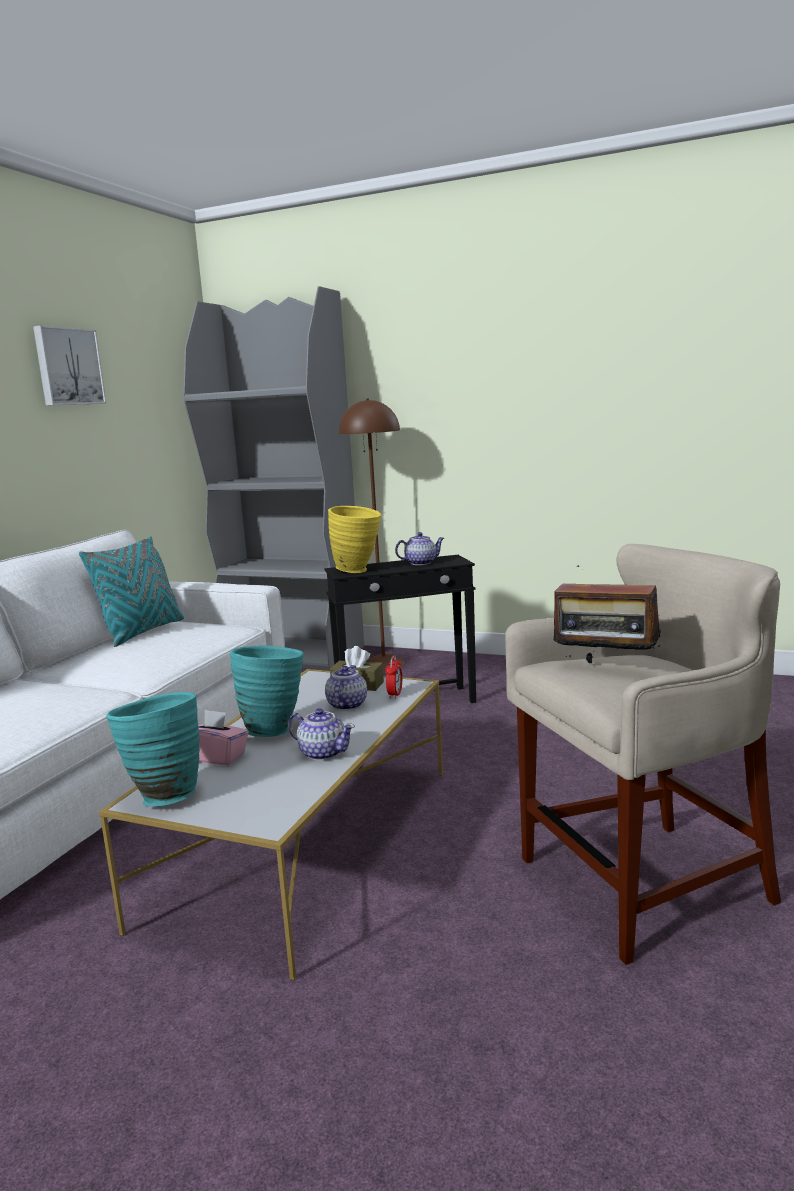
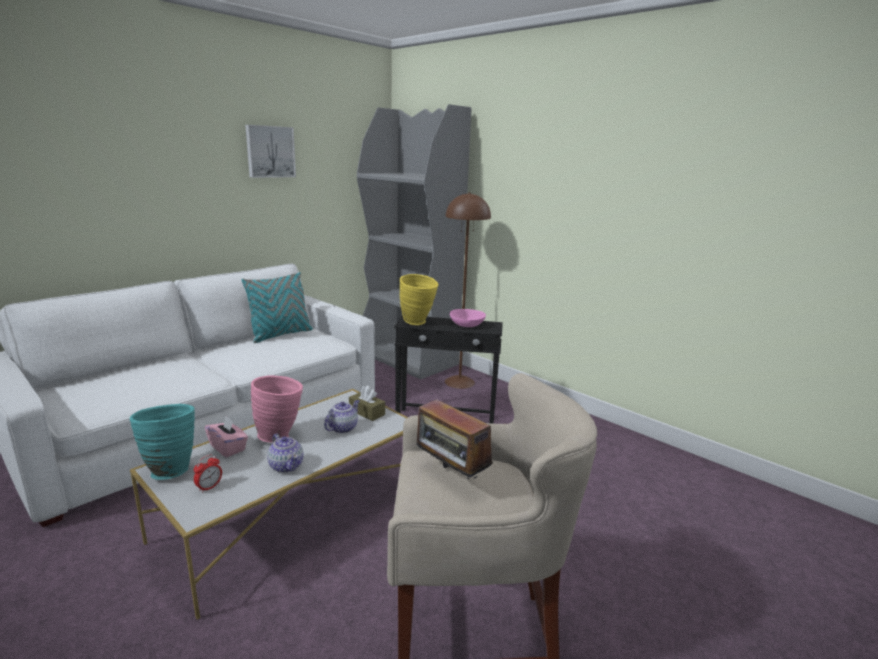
camera: 20 degrees right, 5 degrees up
turquoise vase [230,645,304,737] -> pink vase [251,376,303,443]
alarm clock [385,656,402,699] -> alarm clock moved to [194,455,222,493]
teapot [395,532,444,565] -> pink bowl [450,309,486,327]

